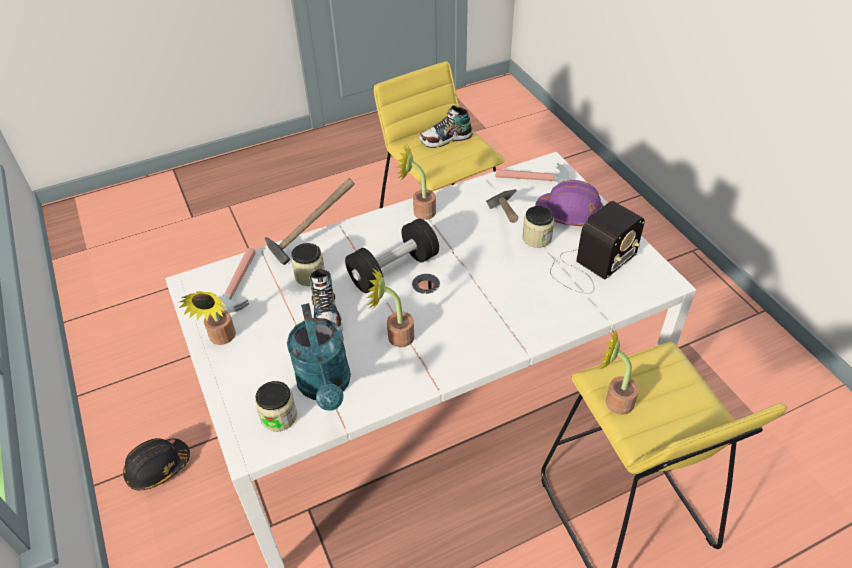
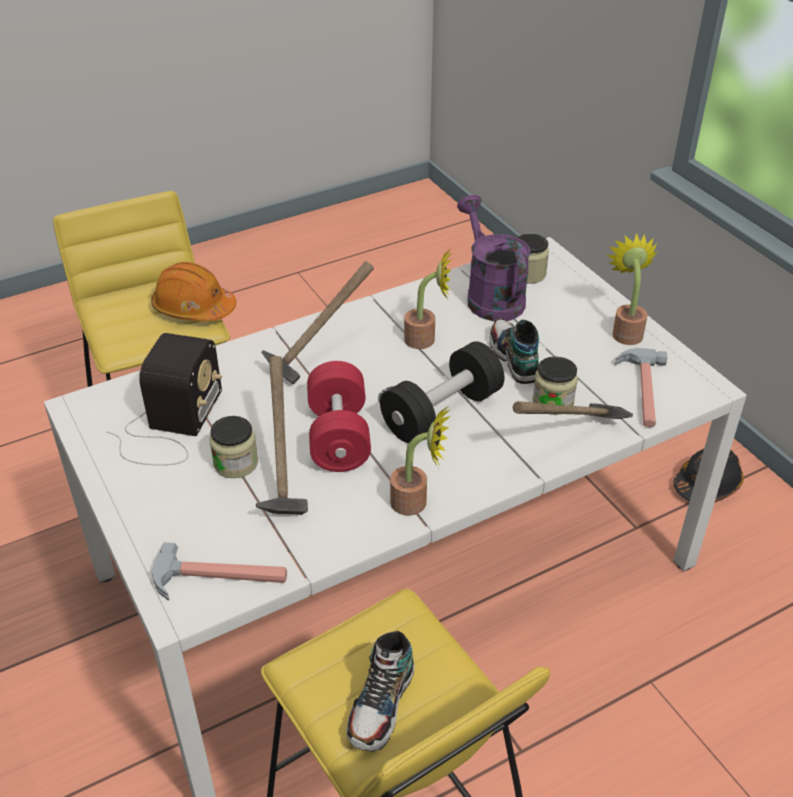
camera: 175 degrees right, 5 degrees down
turquoise watering can [287,303,351,411] -> purple watering can [457,195,531,321]
shoe [419,106,473,148] -> shoe turned 135 degrees clockwise [346,631,415,752]
purple hard hat [535,180,603,226] -> none
radio [547,201,645,294] -> radio turned 150 degrees clockwise [106,333,222,465]
potted plant [598,327,639,415] -> orange hard hat [151,262,236,322]
none -> hammer [261,261,374,384]
none -> red dumbbell [307,361,371,472]

